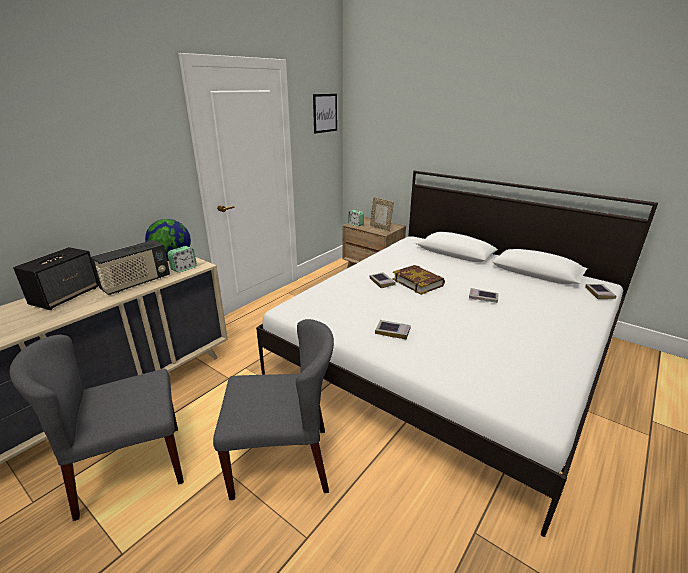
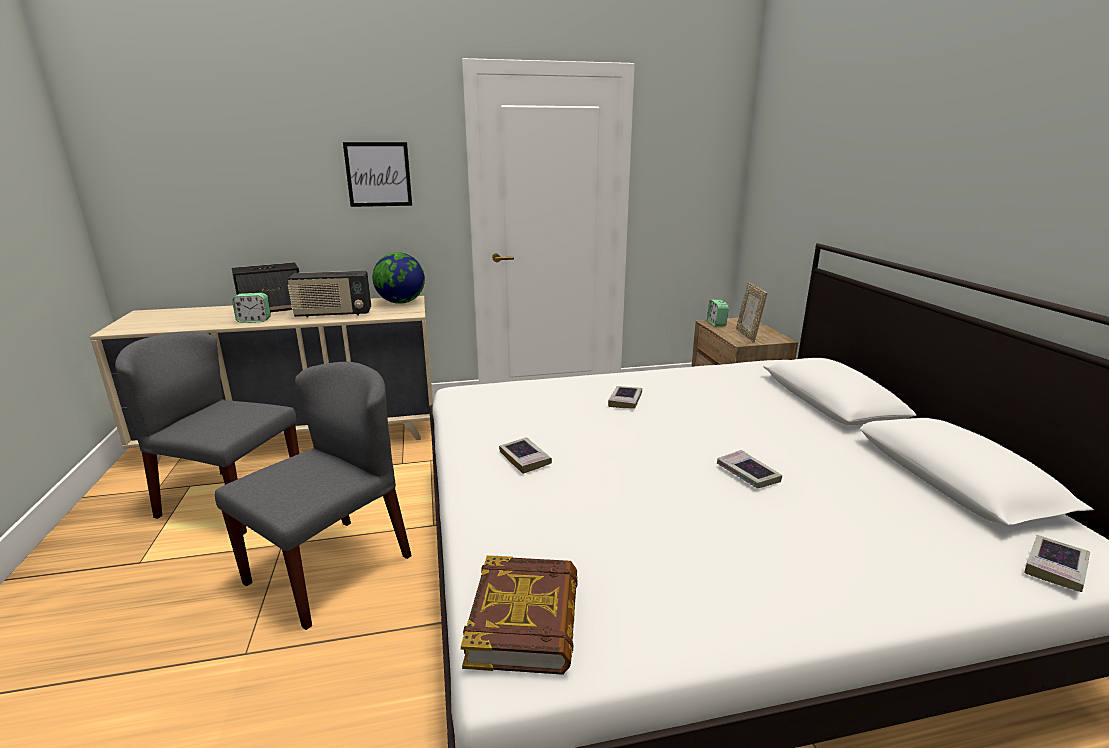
camera: 40 degrees right, 5 degrees down
alarm clock [167,246,197,273] -> alarm clock moved to [232,293,271,323]
grey chair [213,319,334,500] -> grey chair turned 90 degrees counterclockwise [215,362,412,630]
picture [313,94,337,133] -> picture moved to [343,142,412,207]
book [392,265,445,295] -> book moved to [461,555,578,675]

